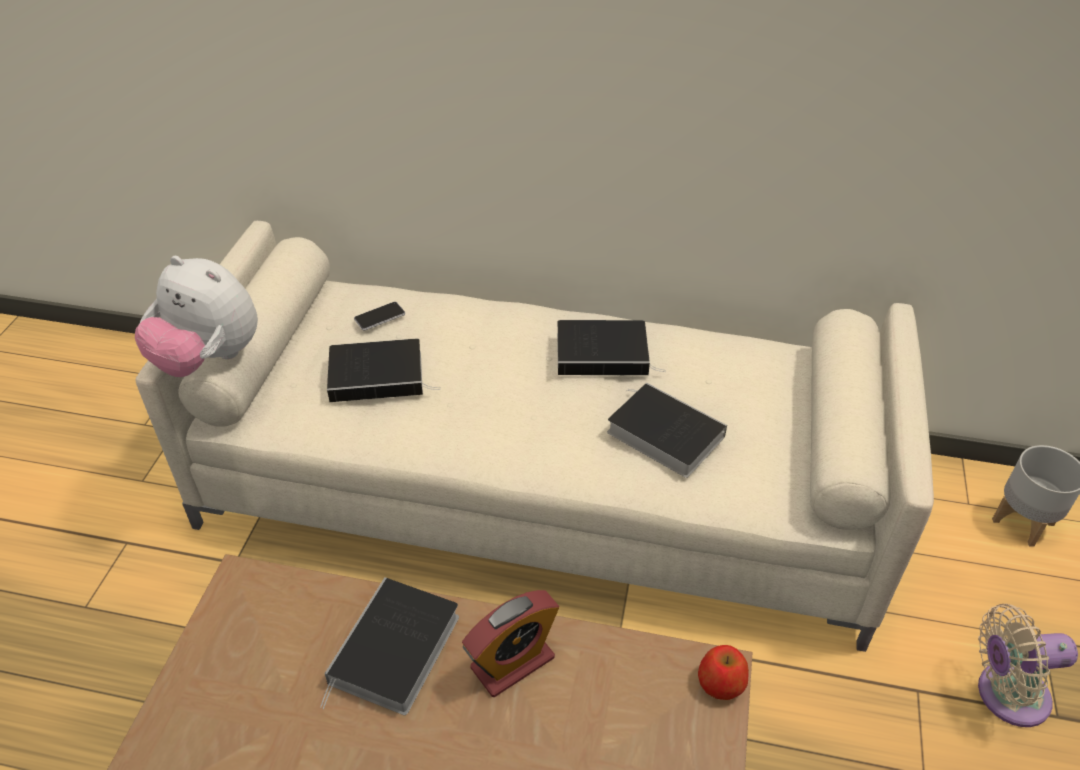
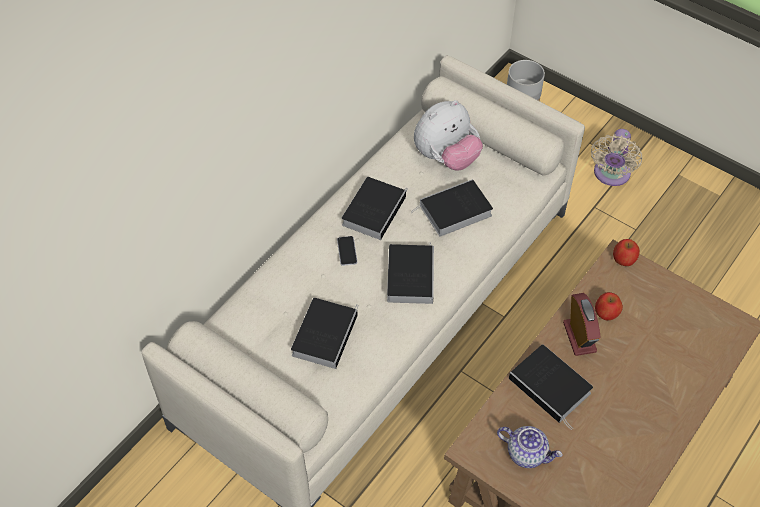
camera: 65 degrees left, 10 degrees up
plush toy [135,256,258,377] -> plush toy moved to [414,100,483,170]
phone [354,302,405,331] -> phone moved to [337,236,357,266]
none -> book [387,243,434,304]
none -> teapot [497,426,562,468]
none -> apple [595,292,623,321]

